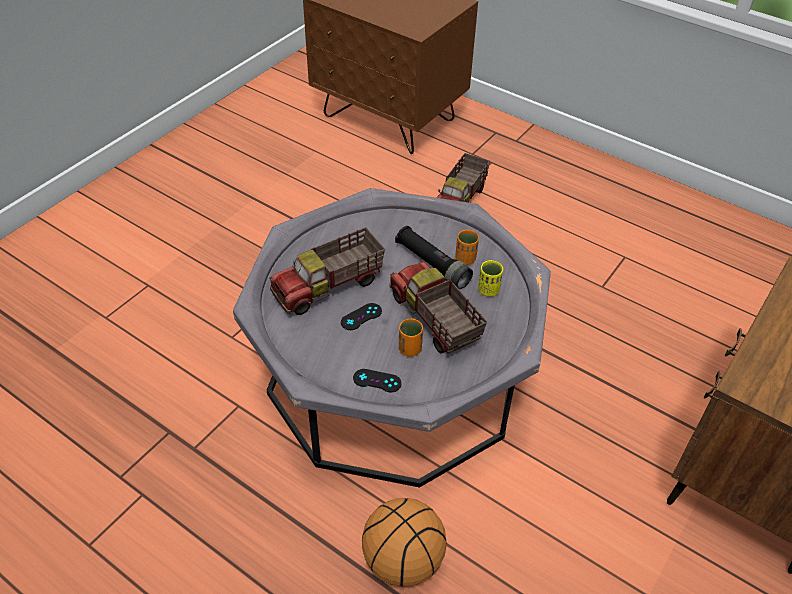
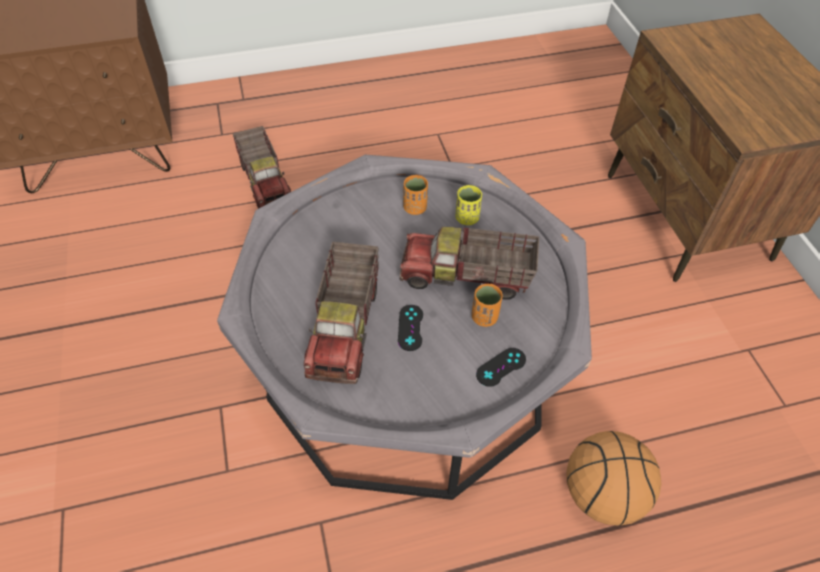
camera: 50 degrees left, 5 degrees up
black flashlight [395,226,473,289] -> none

